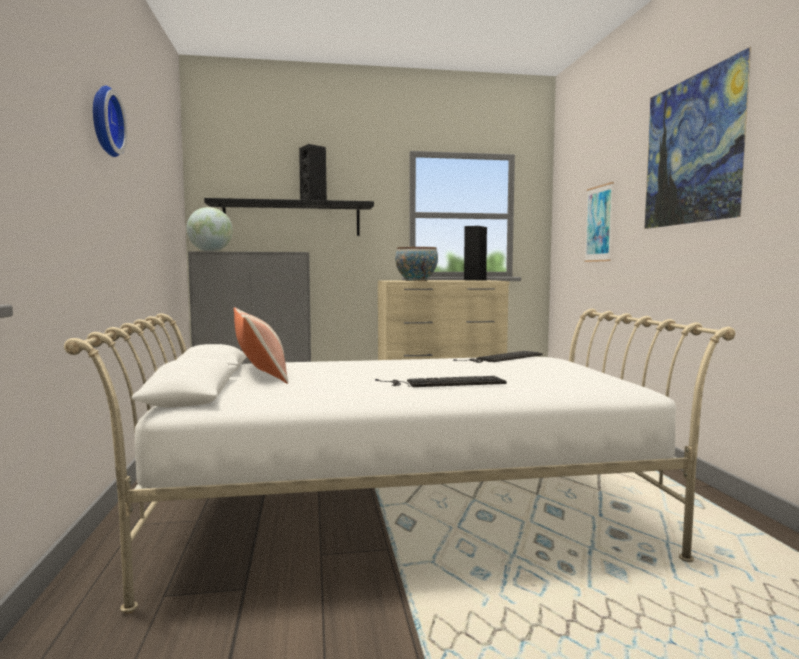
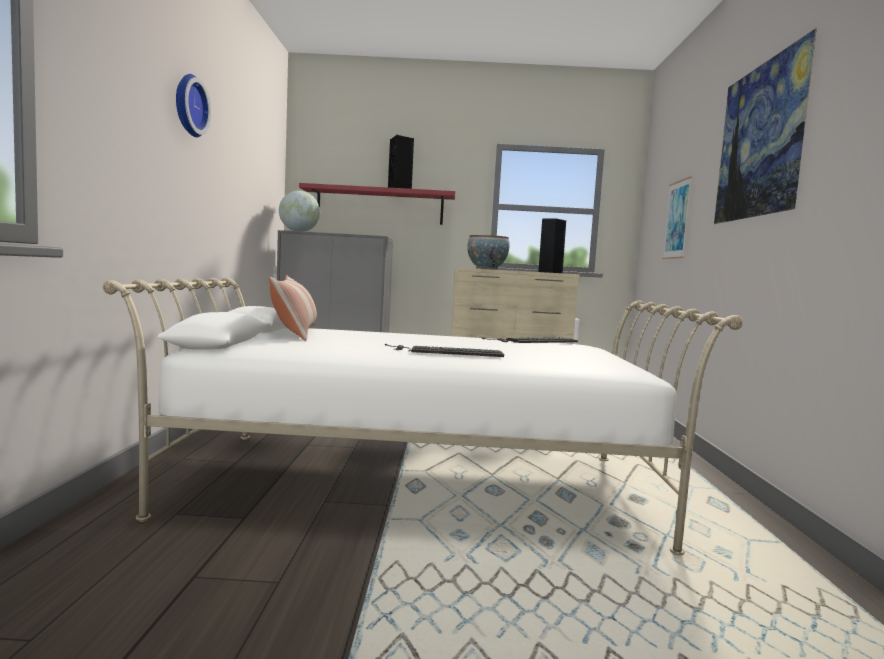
camera: 10 degrees right, 0 degrees up
black shelf [204,198,374,236] -> red shelf [299,183,455,225]

